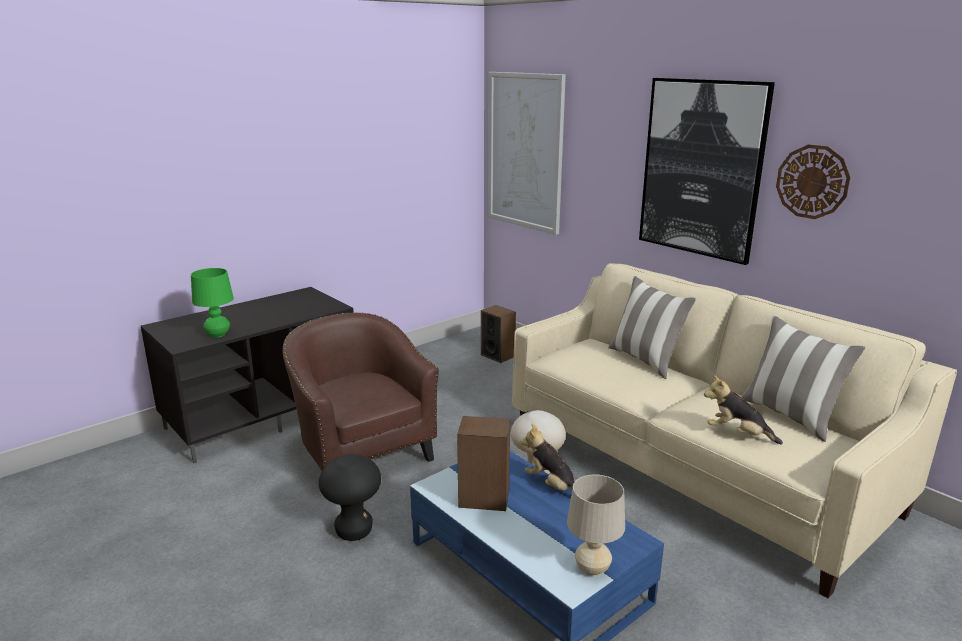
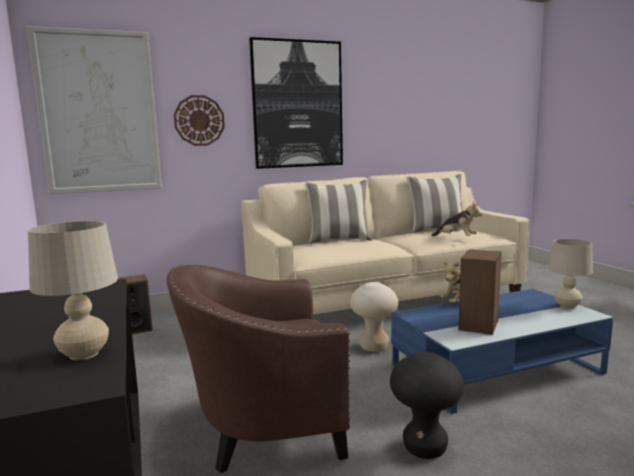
camera: 70 degrees left, 10 degrees down
green table lamp [191,268,234,338] -> beige table lamp [28,221,118,360]
plush toy [704,375,783,444] -> plush toy turned 105 degrees counterclockwise [431,201,482,236]
wall clock [776,144,851,219] -> wall clock moved to [174,95,225,146]

